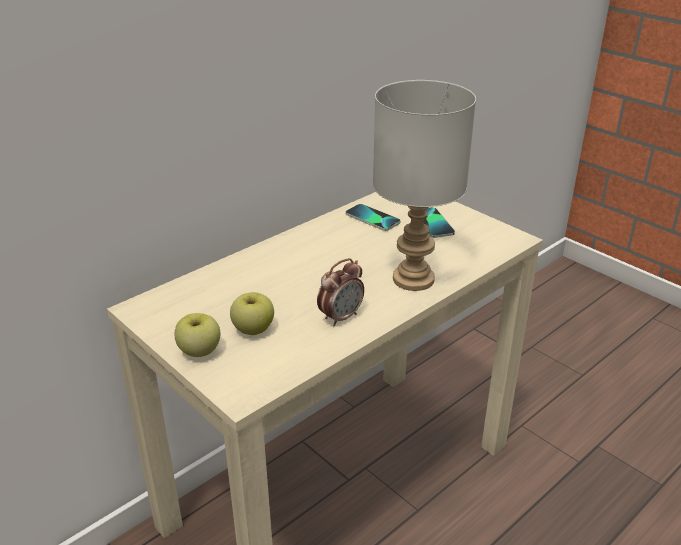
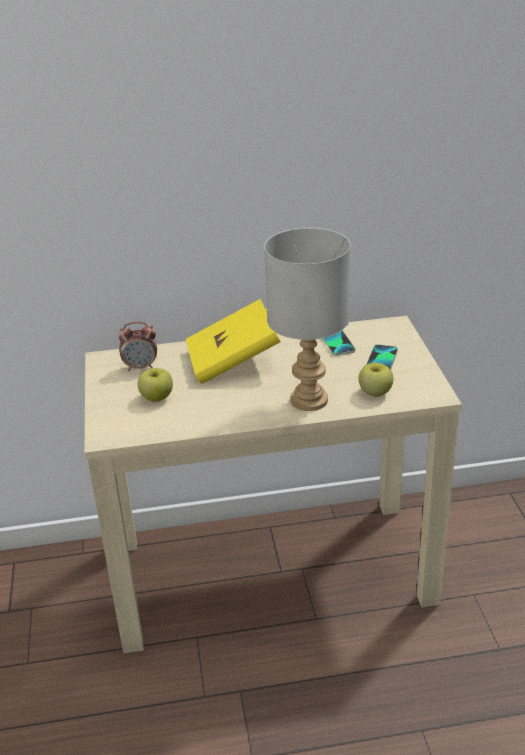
camera: 35 degrees right, 0 degrees up
apple [175,313,221,357] -> apple moved to [358,363,393,397]
alarm clock [317,258,364,327] -> alarm clock moved to [118,322,157,371]
none -> yellow book [186,299,281,384]

